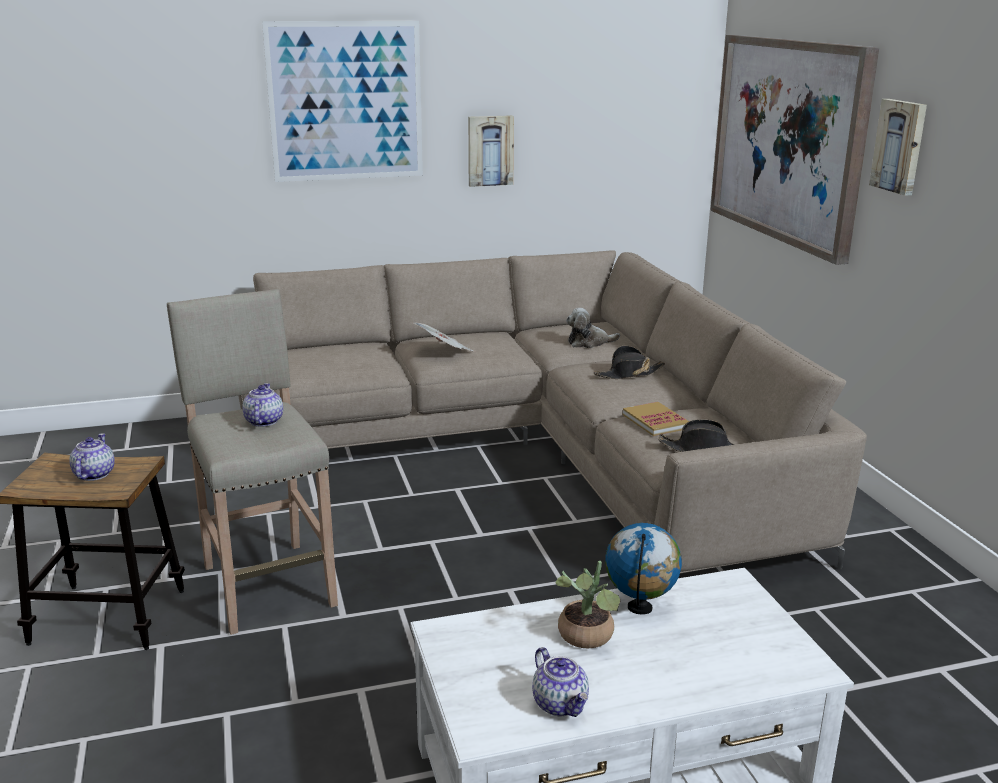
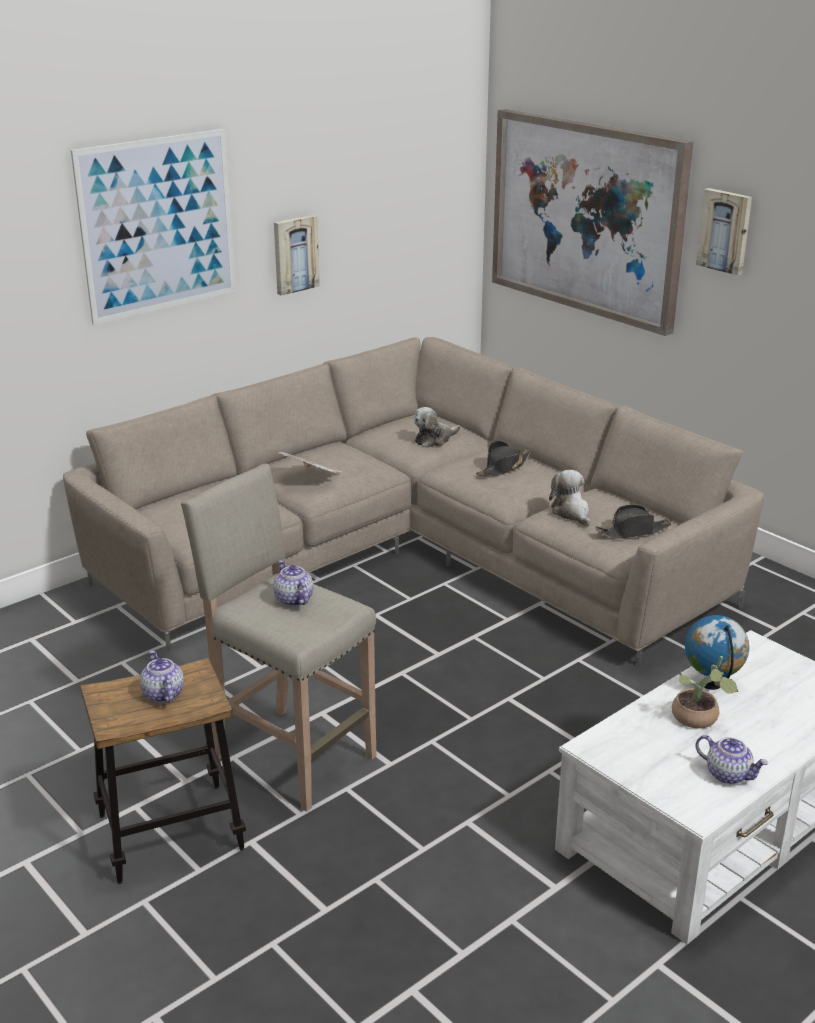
camera: 25 degrees left, 5 degrees up
book [623,402,689,436] -> plush toy [549,470,591,526]

